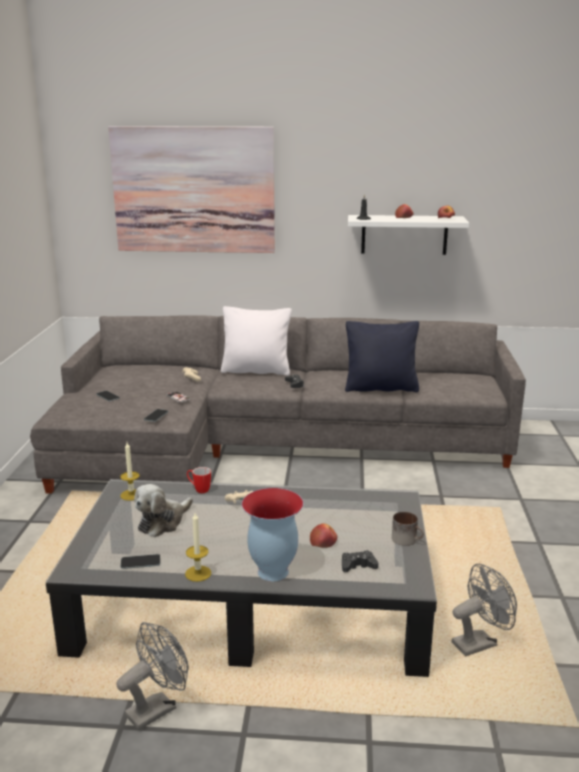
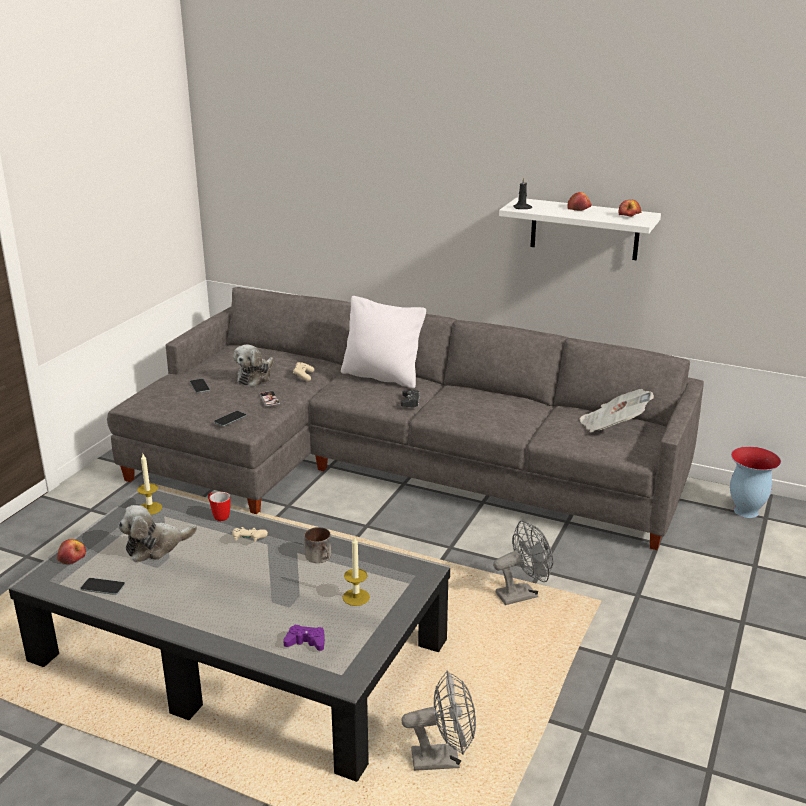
camera: 20 degrees right, 5 degrees up
picture [108,126,275,253] -> none
grey fan [116,622,189,730] -> grey fan moved to [493,521,553,605]
candle [185,513,211,582] -> candle moved to [343,536,370,606]
vase [242,488,304,581] -> vase moved to [730,446,781,518]
apple [310,524,337,548] -> apple moved to [57,539,86,564]
black game controller [342,550,378,572] -> purple game controller [283,625,325,651]
black pillow [345,321,419,392] -> none
mug [392,512,424,546] -> mug moved to [304,527,331,563]
none -> plush toy [234,344,274,387]
none -> newspaper [580,389,654,433]

